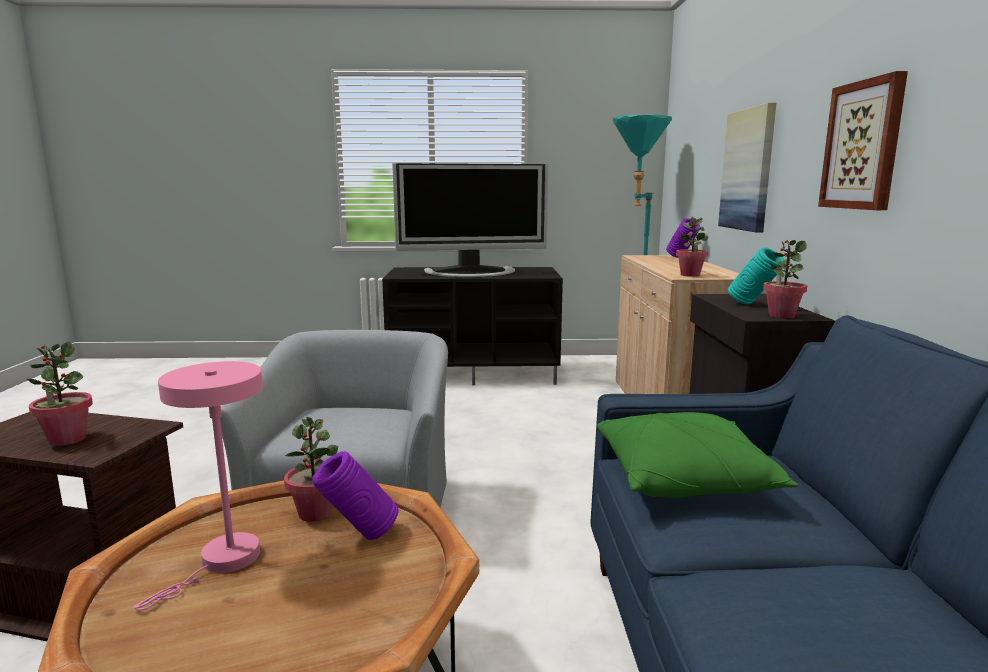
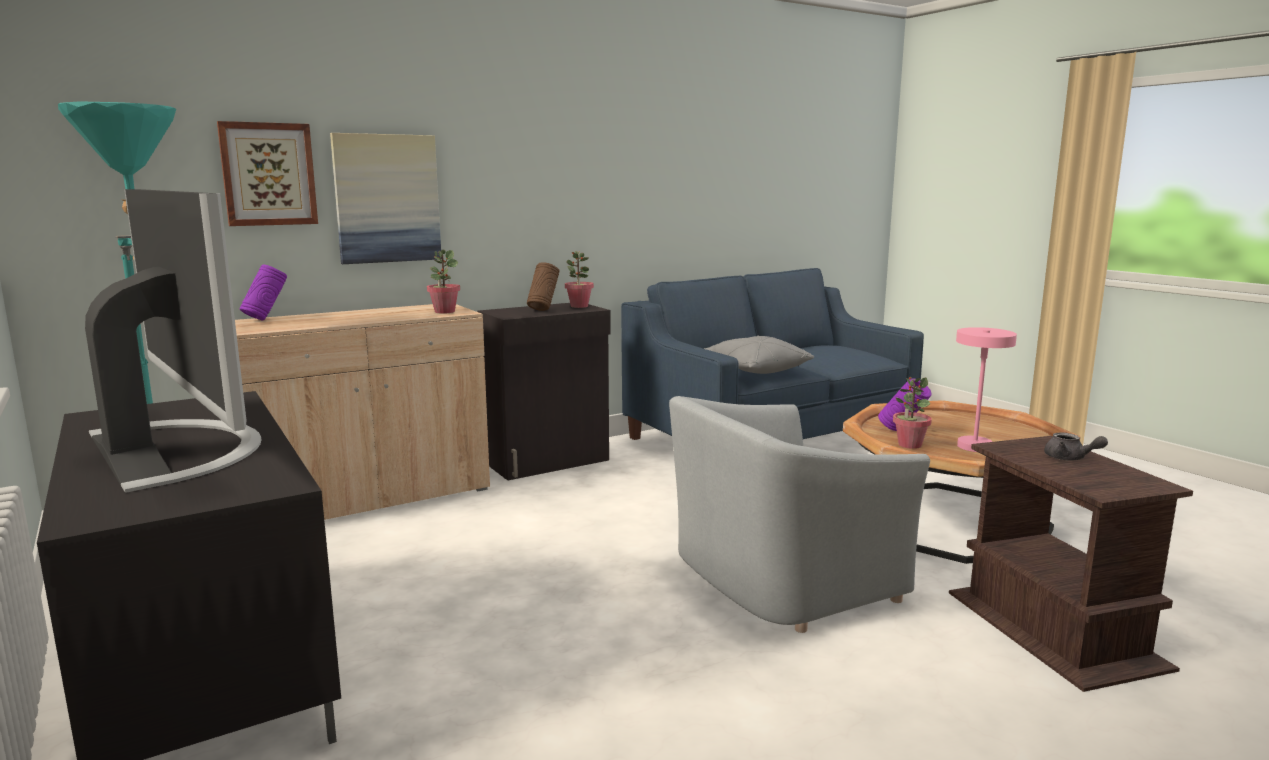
camera: 120 degrees left, 0 degrees up
potted plant [27,342,93,446] -> grey teapot [1044,432,1108,461]
green pillow [597,412,799,498] -> grey pillow [704,336,814,374]
turquoise vase [728,247,785,305] -> brown vase [527,262,559,311]
picture [818,71,908,210] -> picture moved to [217,121,318,226]

